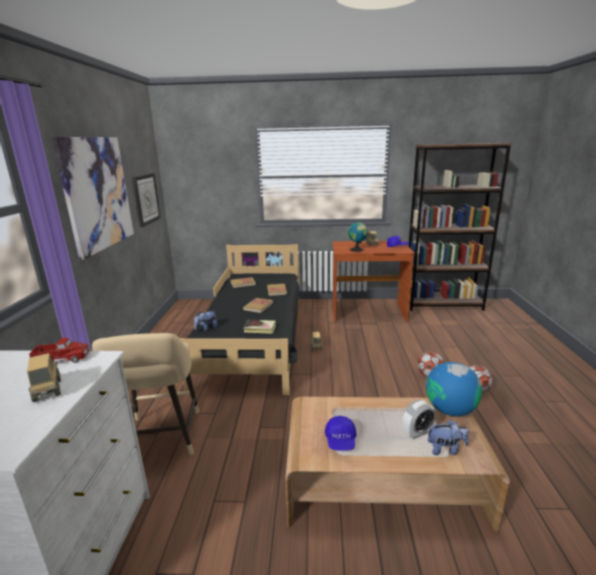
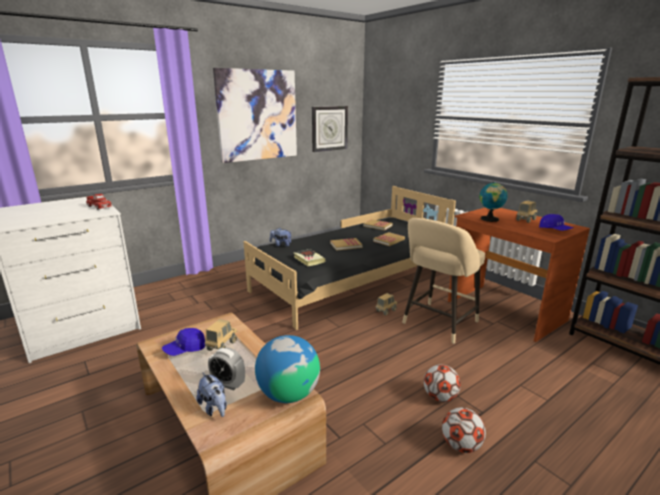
camera: 50 degrees right, 0 degrees up
toy truck [27,353,61,402] -> toy truck moved to [205,319,237,351]
beige stool [92,333,199,455] -> beige stool moved to [402,218,485,344]

